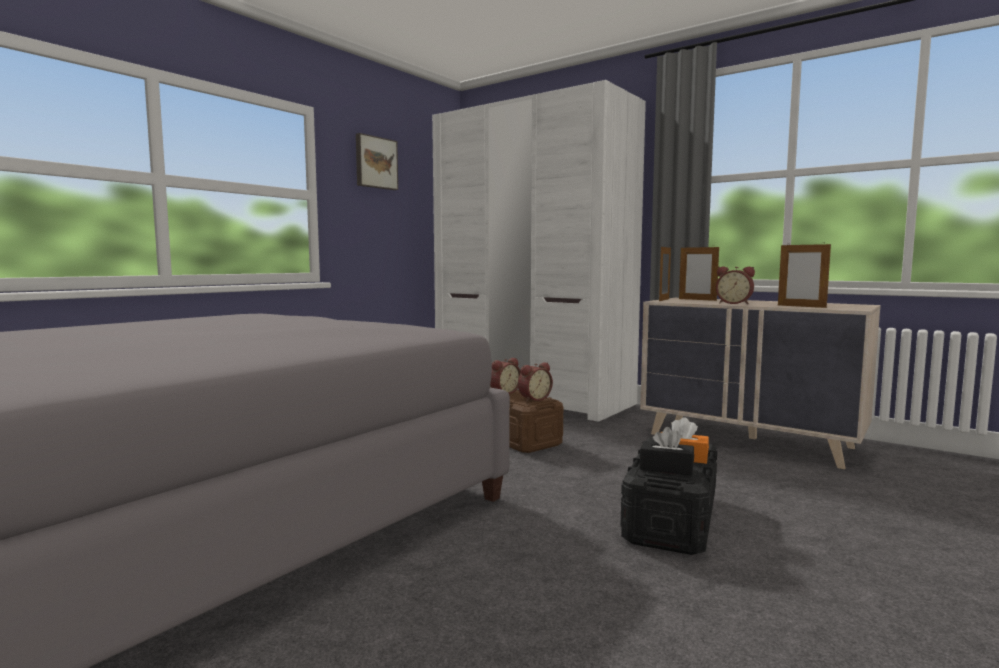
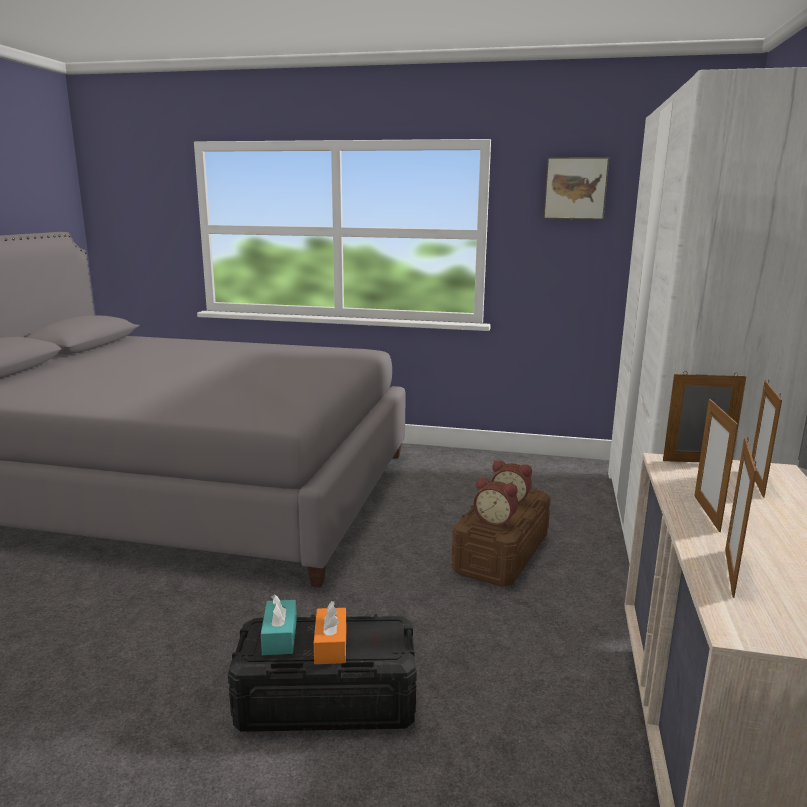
camera: 65 degrees right, 10 degrees up
black tissue box [639,427,694,476] -> turquoise tissue box [261,595,297,655]
alarm clock [716,266,755,304] -> picture frame [694,398,738,532]

